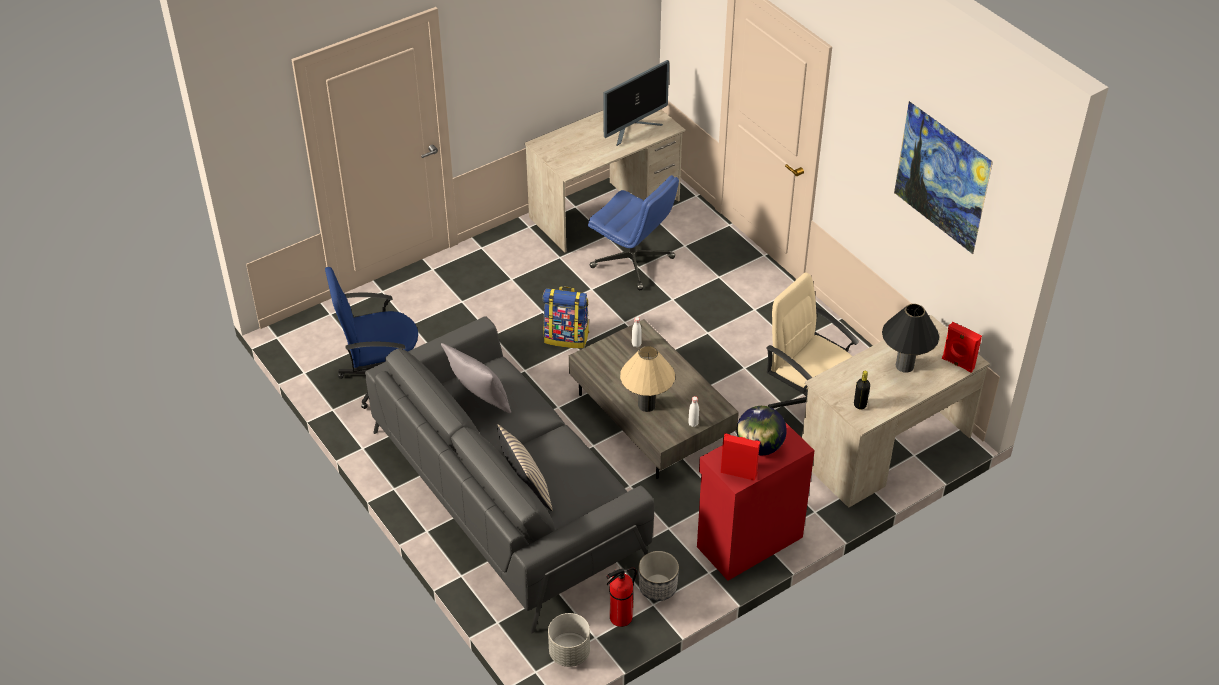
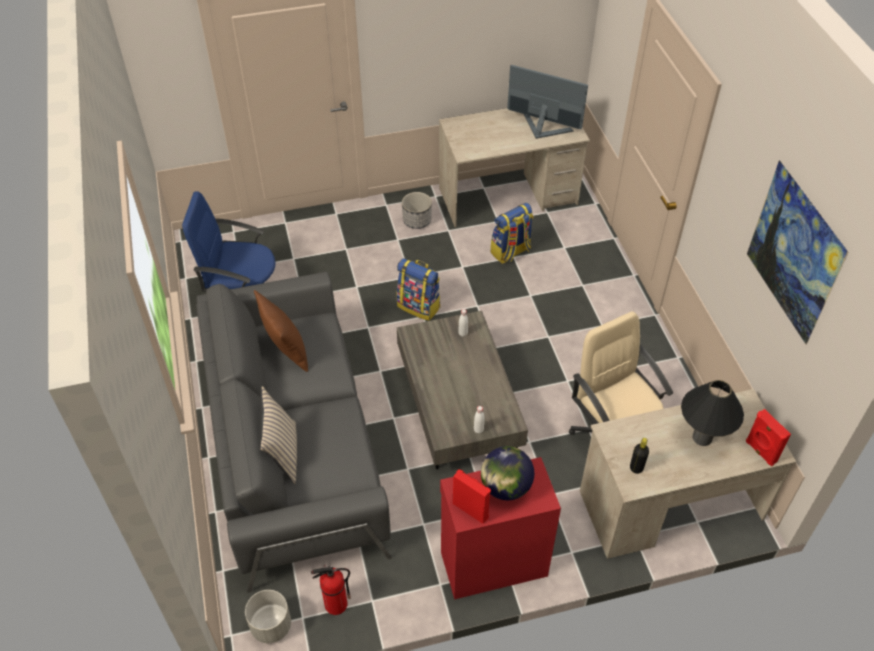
camera: 20 degrees right, 5 degrees up
grey pillow [441,343,511,413] -> brown pillow [254,290,308,372]
blue office chair [588,175,679,290] -> backpack [491,203,533,264]
monitor [603,60,669,146] -> monitor turned 135 degrees counterclockwise [507,65,588,139]
beige table lamp [620,346,675,412] -> none
planter [639,551,679,601] -> planter moved to [402,192,432,229]

